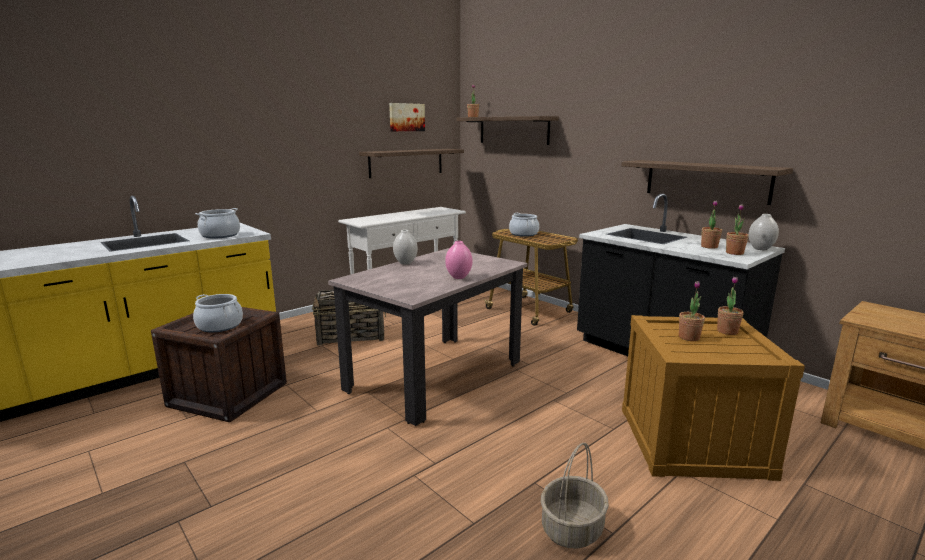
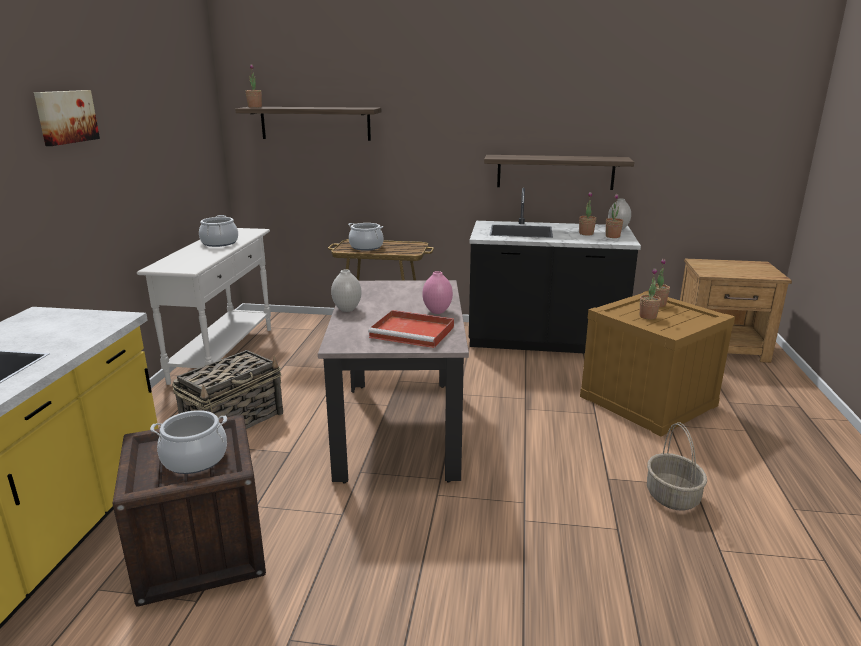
camera: 40 degrees left, 5 degrees up
cooking pot [195,208,240,239] -> cooking pot moved to [199,215,238,247]
shelf [359,149,464,178] -> none
picture [389,103,425,131] -> picture moved to [34,90,100,146]
none -> red tray [368,310,454,348]

